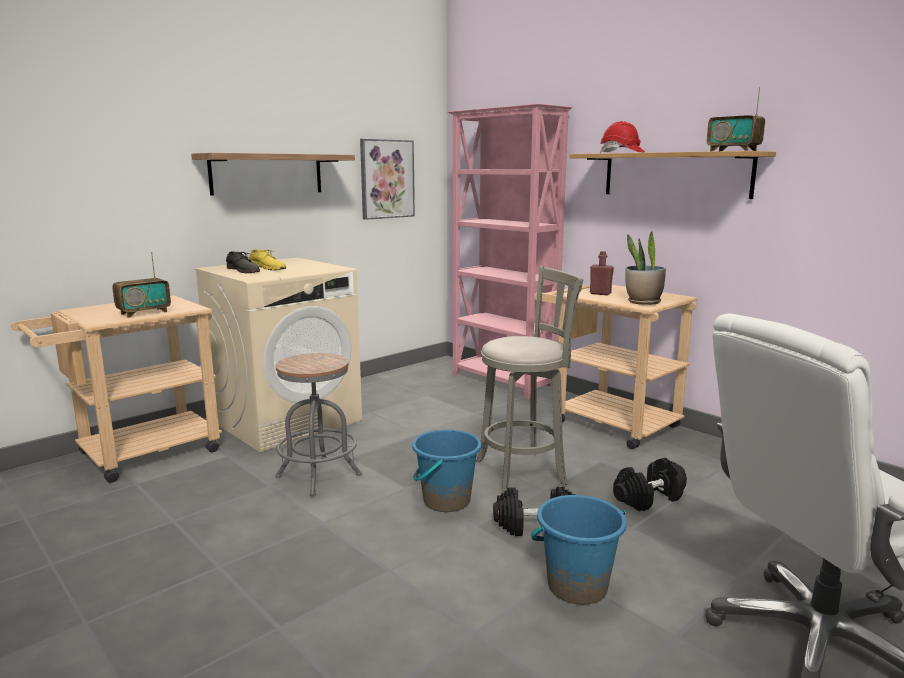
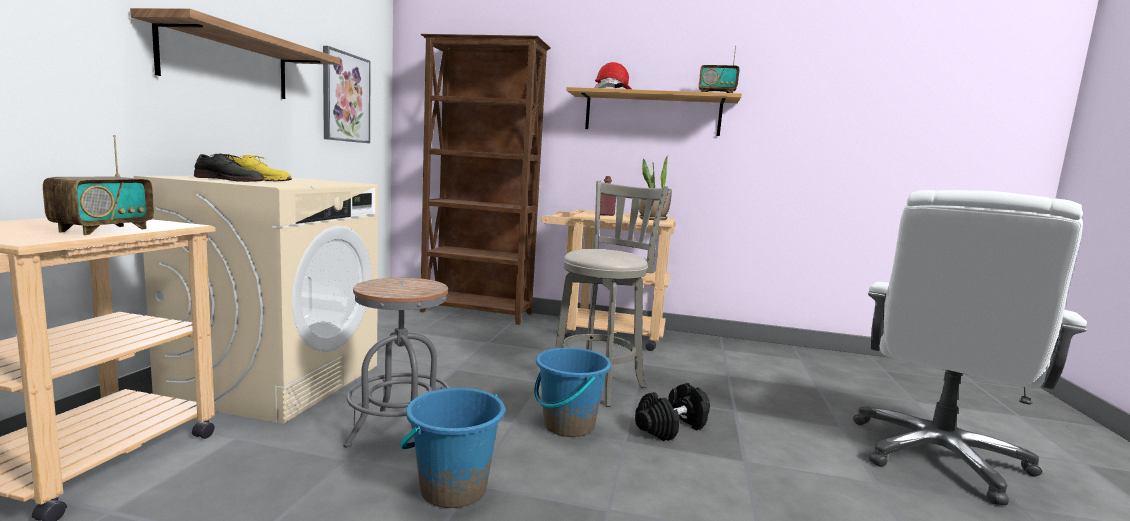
camera: 35 degrees left, 5 degrees down
pink bookcase [448,103,572,400] -> brown bookcase [420,34,551,325]
blue bucket [531,495,627,605] -> blue bucket moved to [400,388,505,508]
black dumbbell [613,458,687,511] -> none

